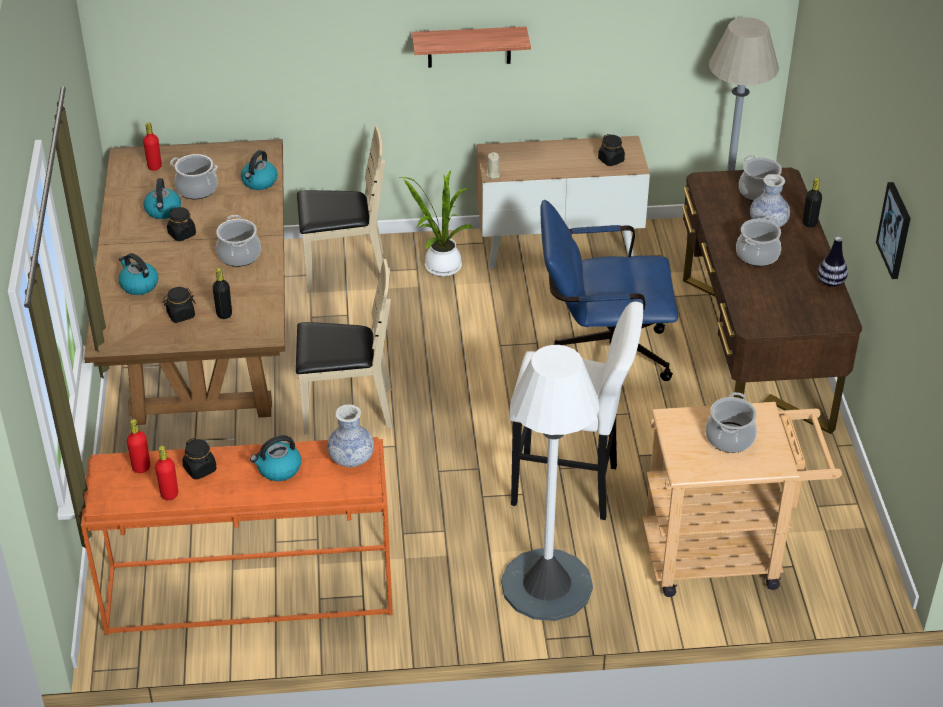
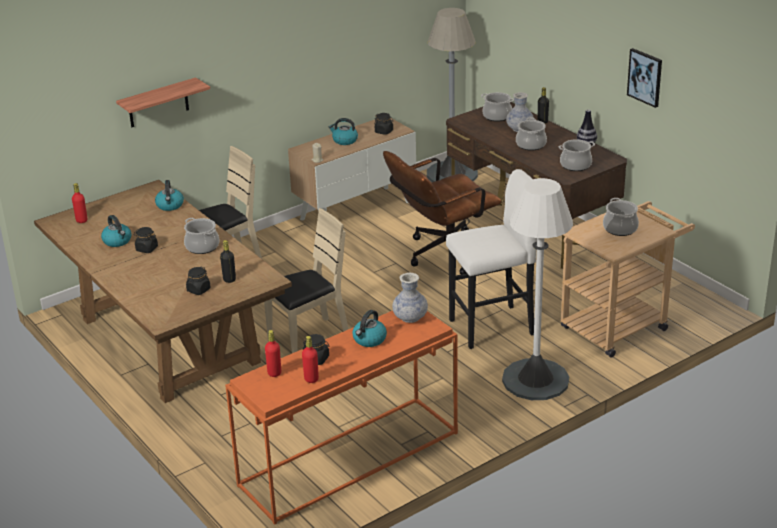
camera: 30 degrees left, 10 degrees down
kettle [119,253,158,295] -> kettle moved to [328,118,358,145]
cooking pot [170,154,218,199] -> cooking pot moved to [559,139,595,171]
potted plant [400,170,475,277] -> none
shelf [412,27,531,68] -> shelf moved to [116,77,210,127]
blue office chair [540,200,678,381] -> brown office chair [383,151,502,274]

